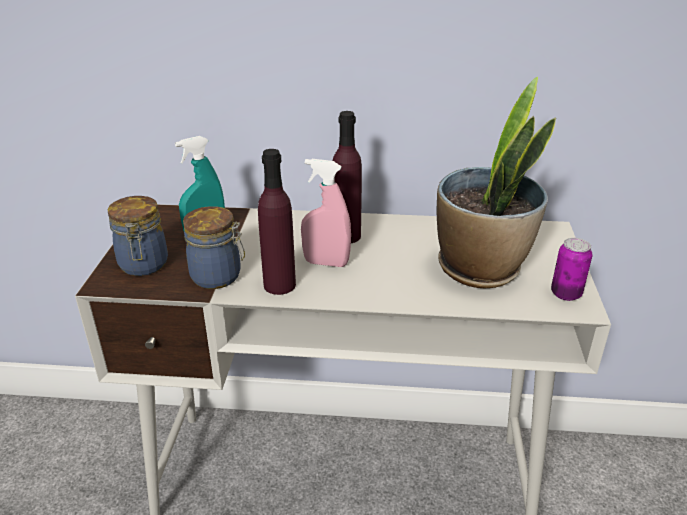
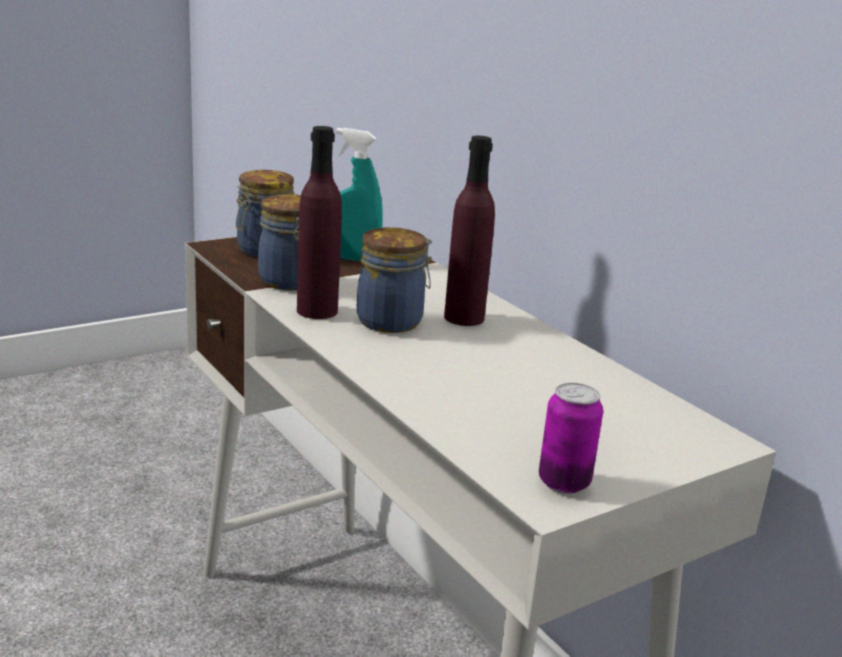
camera: 50 degrees right, 10 degrees down
pink spray bottle [301,159,351,267] -> jar [357,227,432,333]
potted plant [437,77,556,288] -> none

